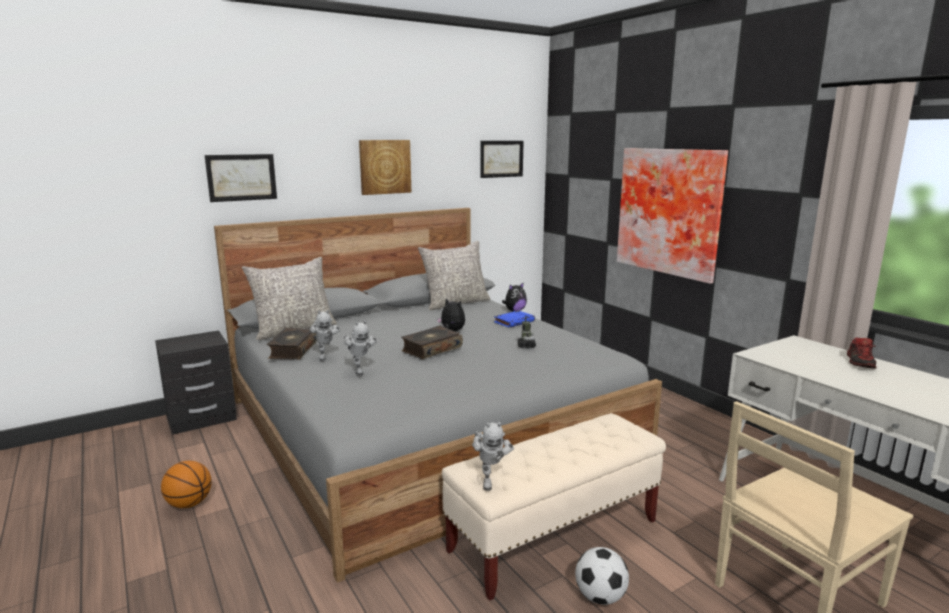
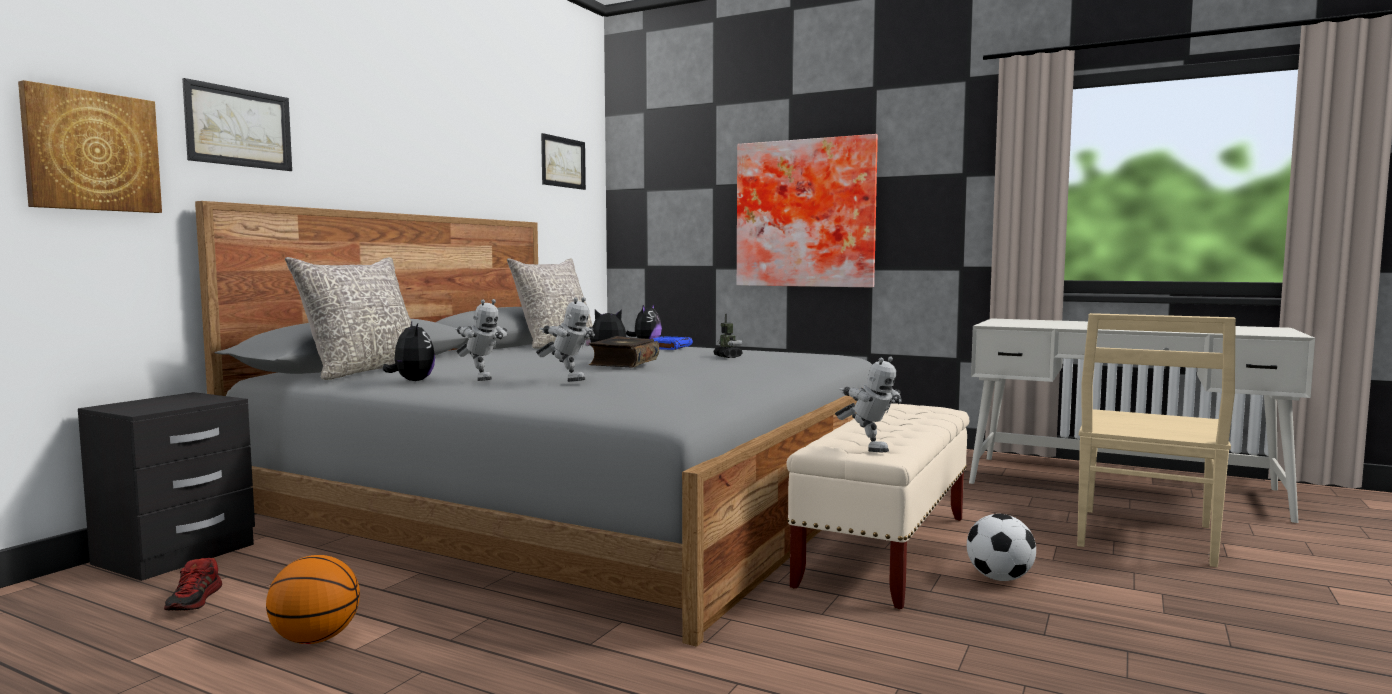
camera: 30 degrees left, 10 degrees down
book [267,328,317,360] -> plush toy [383,322,435,381]
picture [359,140,411,195] -> picture moved to [18,80,162,213]
shoe [847,337,877,369] -> shoe moved to [164,558,222,611]

